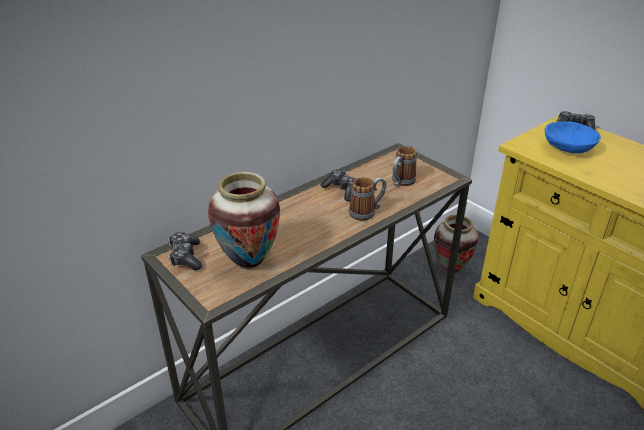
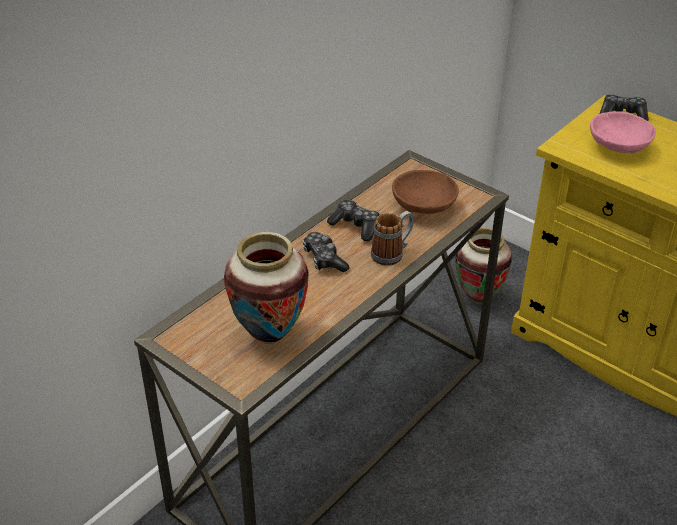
camera: 10 degrees left, 5 degrees up
game controller [168,232,202,271] -> game controller moved to [303,232,349,272]
mug [392,146,417,186] -> brown bowl [392,170,459,214]
blue bowl [545,121,601,153] -> pink bowl [590,111,656,153]

